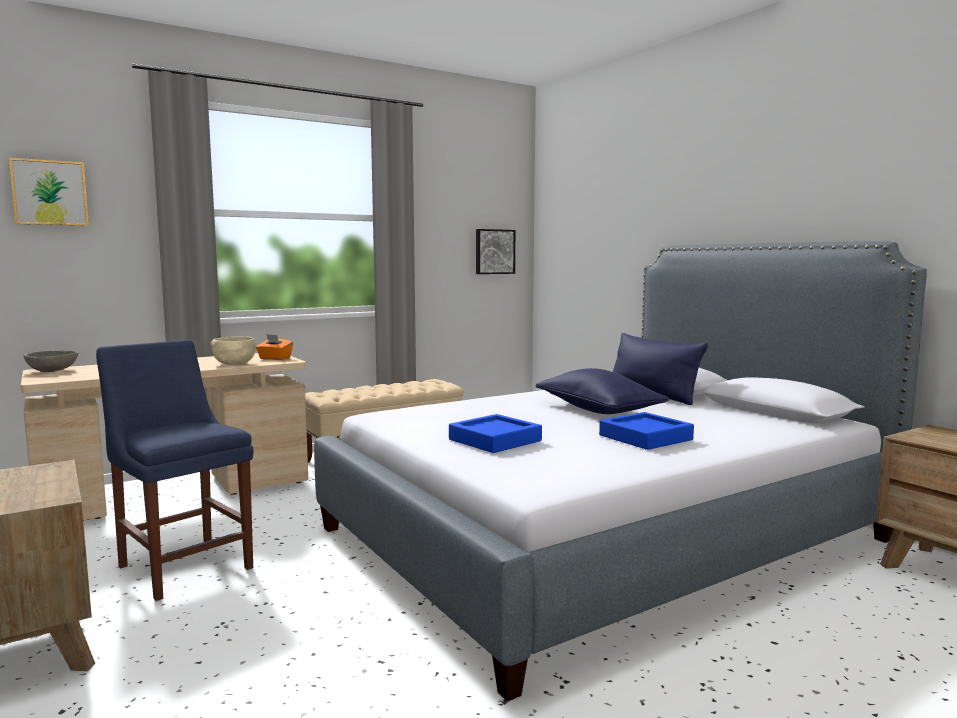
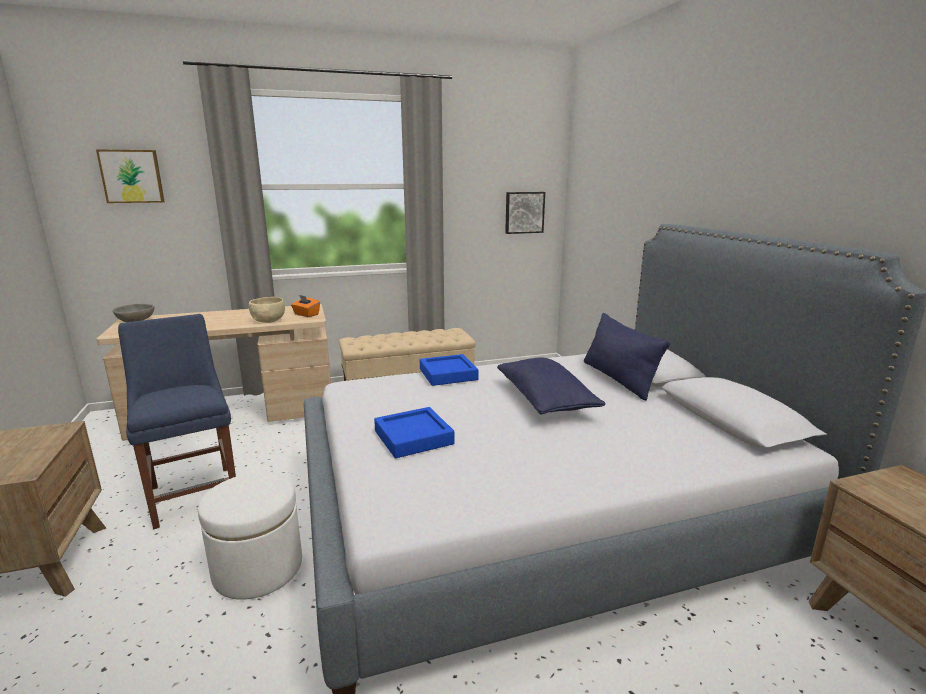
camera: 15 degrees right, 10 degrees up
blue tray [599,412,694,450] -> blue tray moved to [420,354,478,386]
none -> white ottoman [198,472,302,600]

